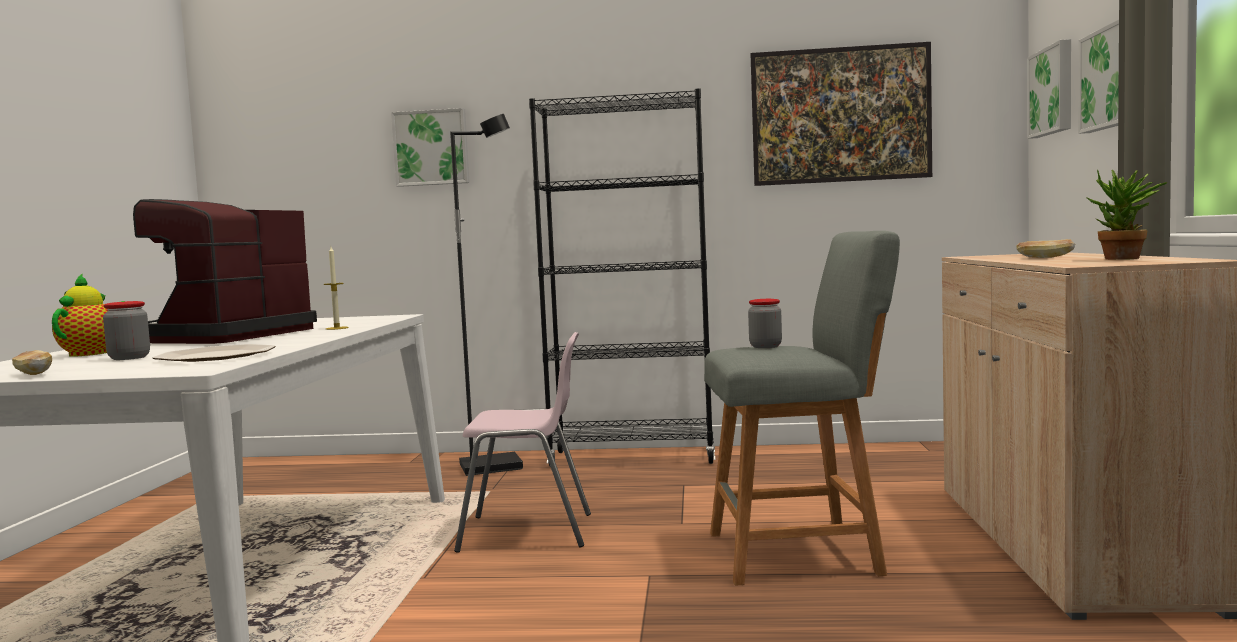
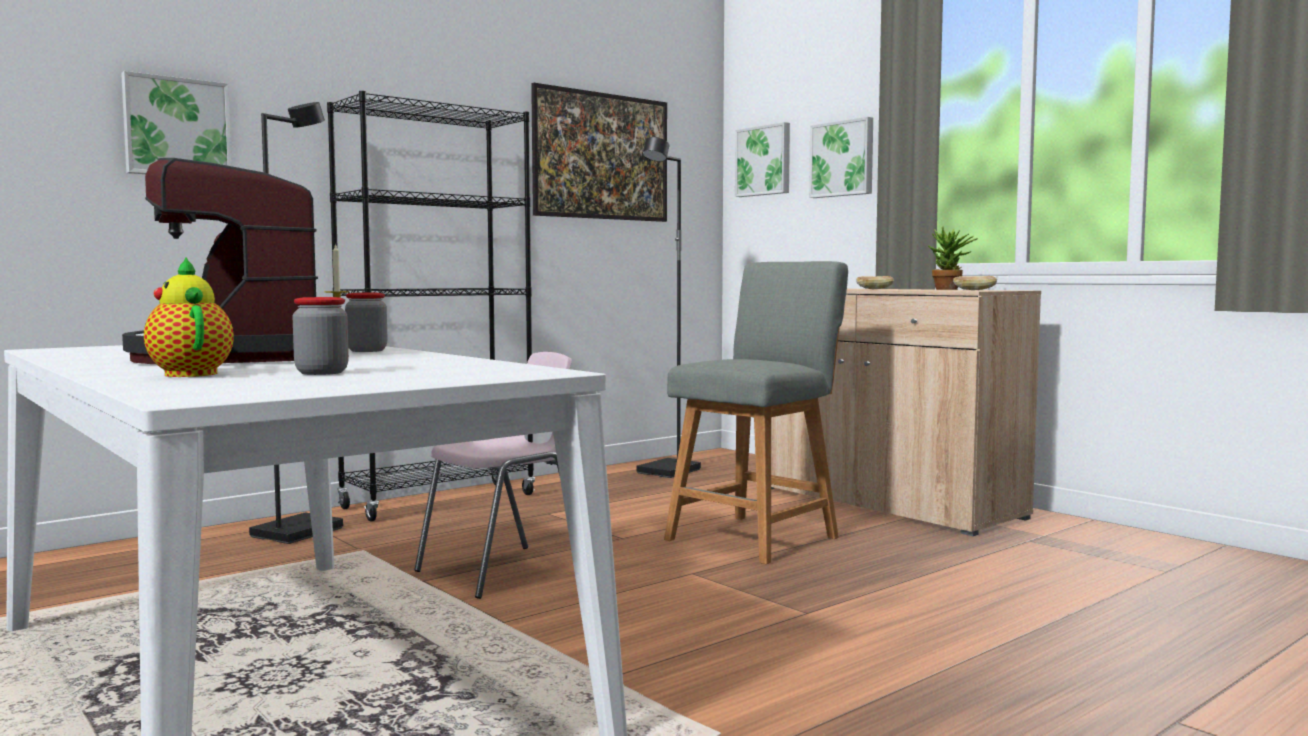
camera: 45 degrees left, 0 degrees up
bread [12,350,52,375] -> bread moved to [953,276,997,290]
plate [152,344,276,362] -> none
jar [748,299,782,348] -> jar moved to [345,293,387,352]
none -> black floor lamp [636,137,701,478]

